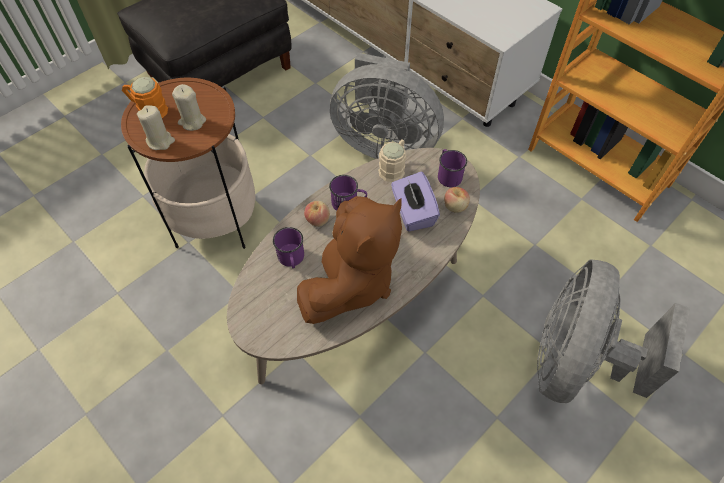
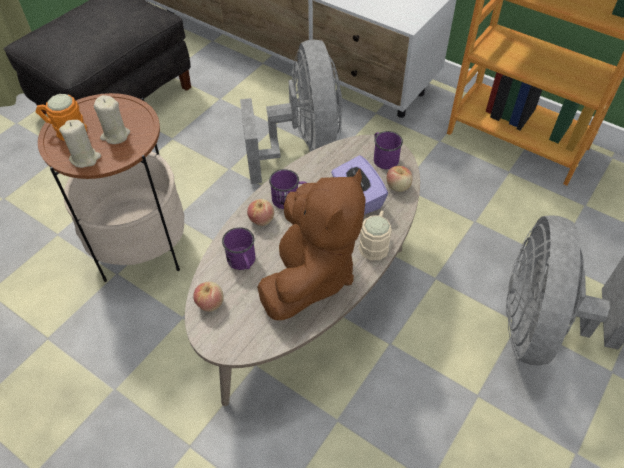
camera: 10 degrees left, 5 degrees down
grey fan [330,53,444,159] -> grey fan turned 105 degrees counterclockwise [240,39,342,184]
beige mug [378,139,406,182] -> beige mug moved to [358,211,392,260]
none -> apple [193,281,224,312]

